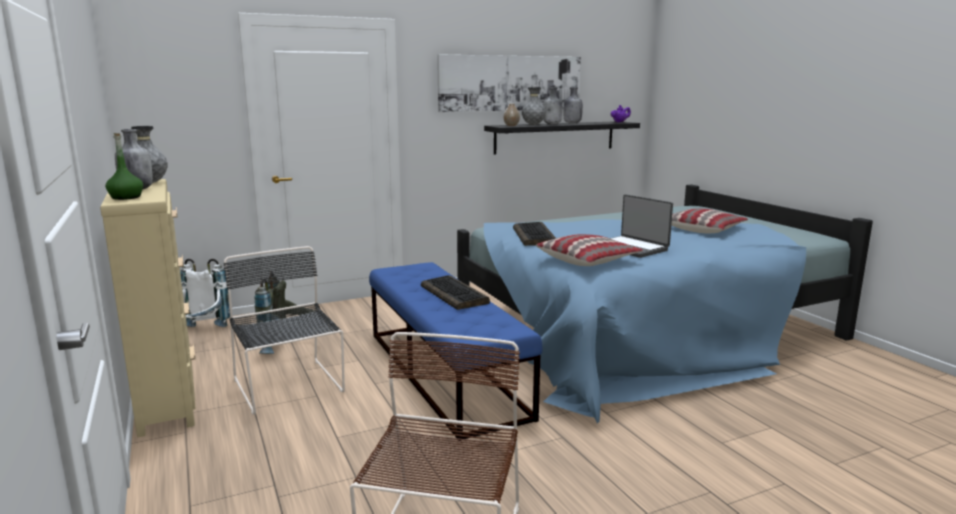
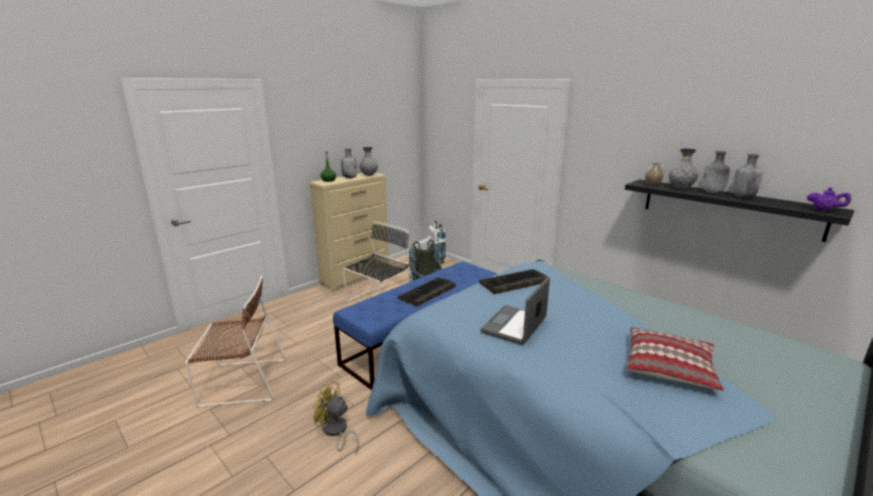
camera: 70 degrees right, 5 degrees up
picture [437,54,581,112] -> none
pillow [536,234,643,266] -> none
none -> yellow fan [313,381,359,454]

